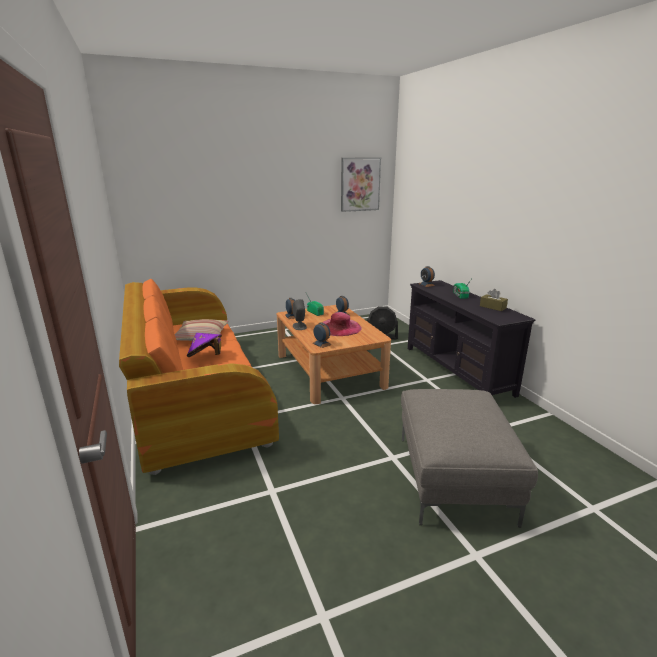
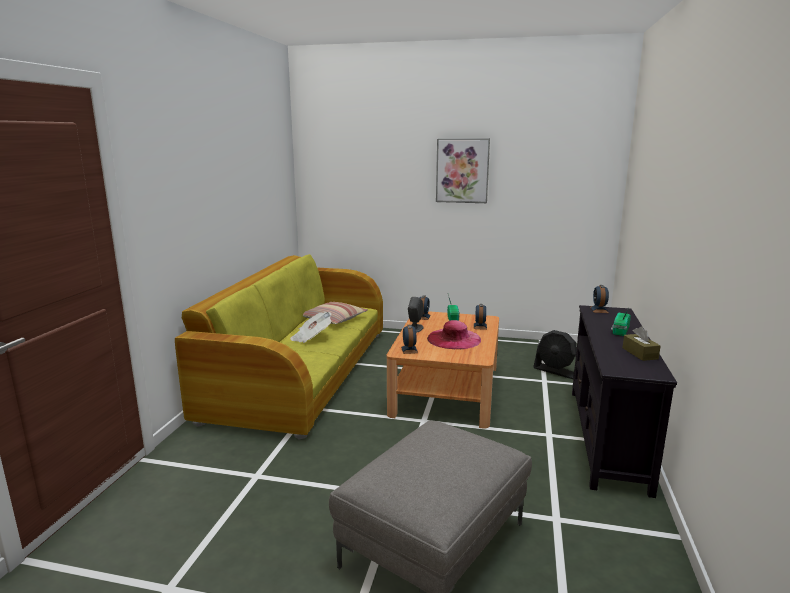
camera: 35 degrees right, 5 degrees down
orange sofa [119,279,279,475] -> green sofa [175,254,383,440]
purple hat [187,333,222,357] -> newspaper [290,312,332,343]
picture [341,158,381,212] -> picture moved to [436,138,490,203]

